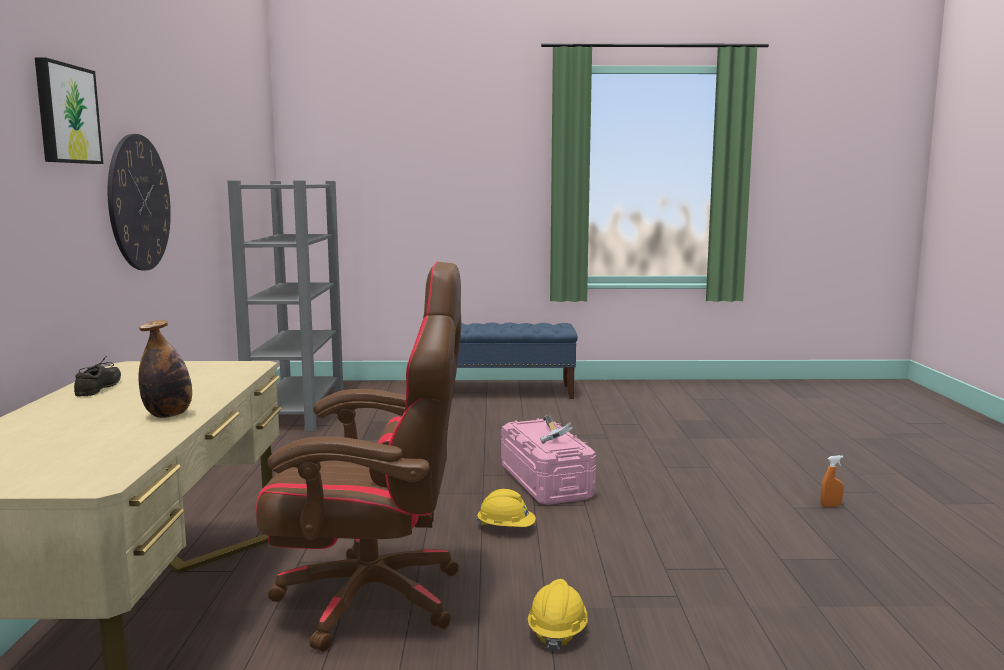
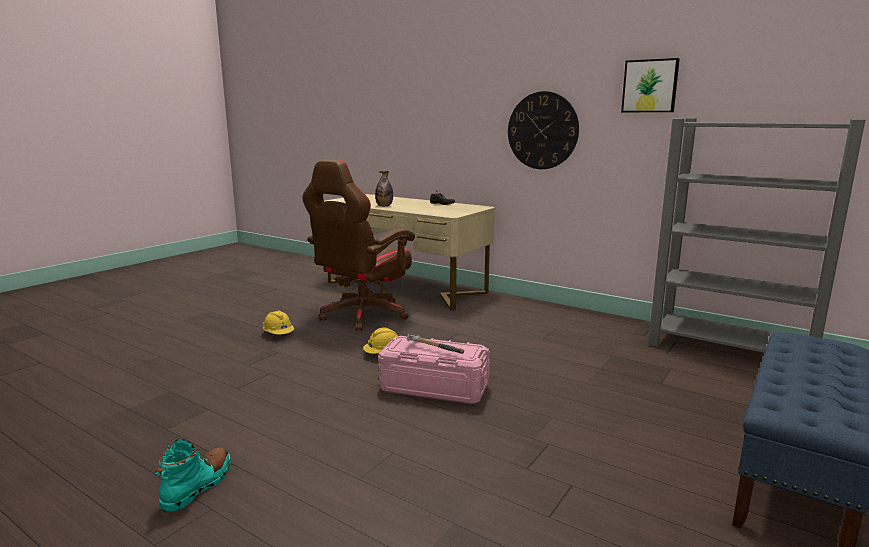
camera: 125 degrees right, 5 degrees up
picture [35,57,103,164] -> picture moved to [621,58,680,112]
orange spray bottle [821,455,844,507] -> turquoise boot [155,439,231,512]

